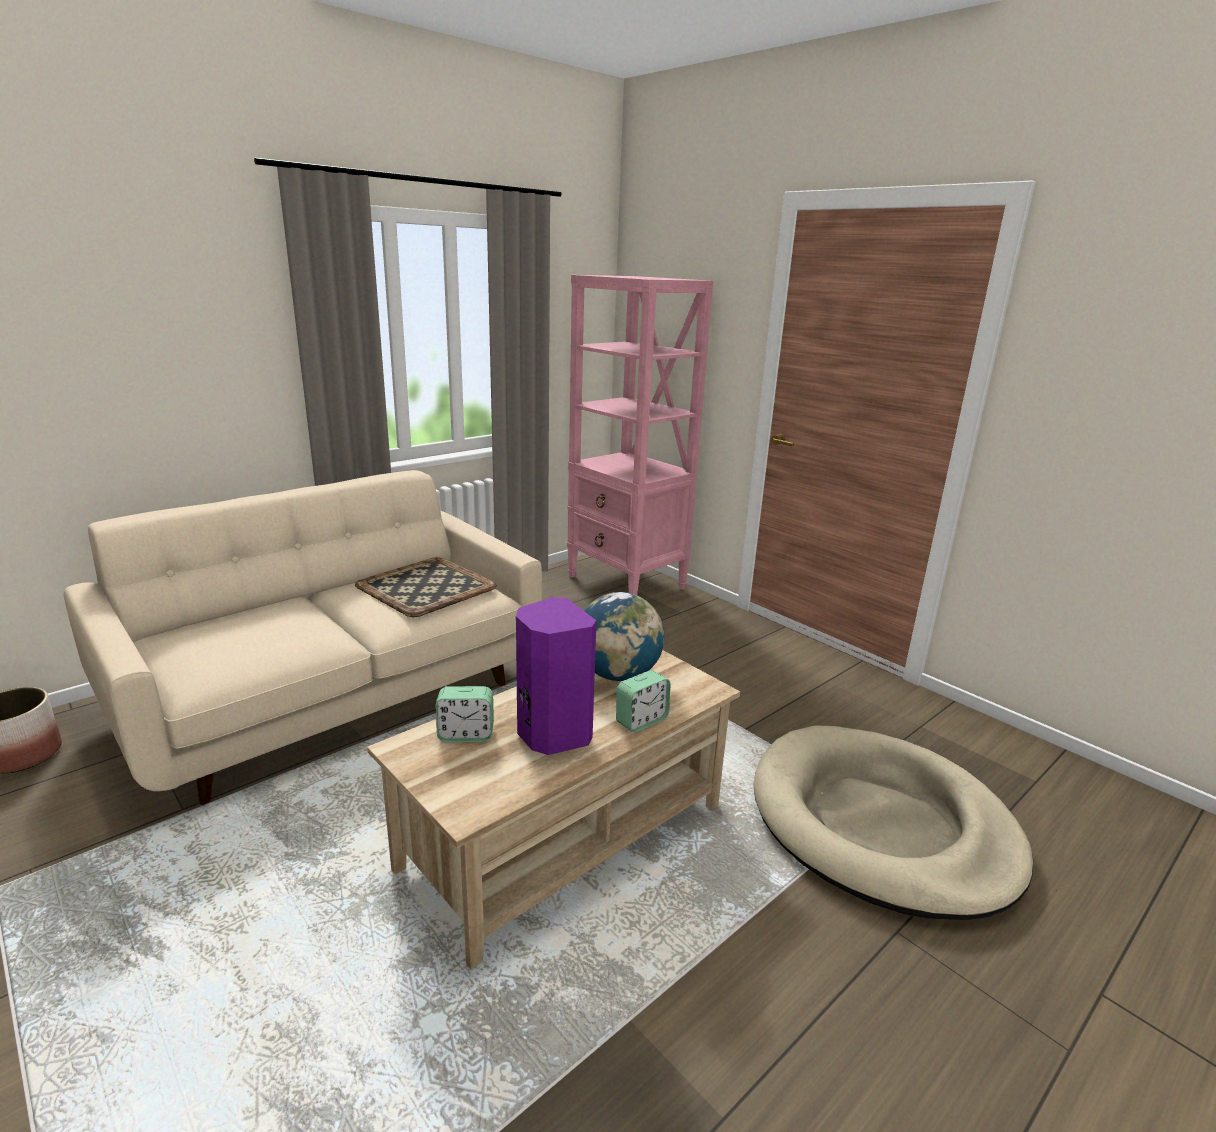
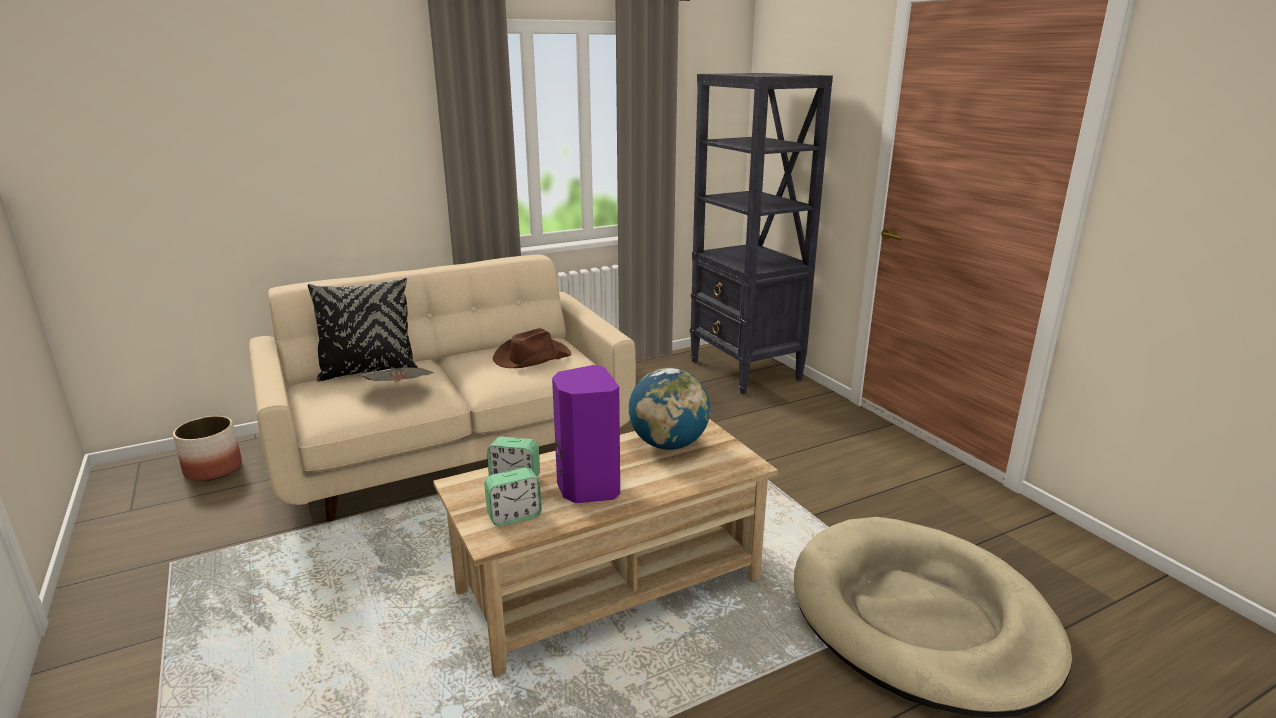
camera: 15 degrees right, 0 degrees up
tray [355,557,497,617] -> brown hat [493,328,571,368]
pink bookcase [567,275,713,595] -> black bookcase [690,73,833,394]
alarm clock [616,670,671,733] -> alarm clock moved to [484,467,542,526]
none -> black pillow [308,278,418,381]
none -> newspaper [358,367,434,382]

